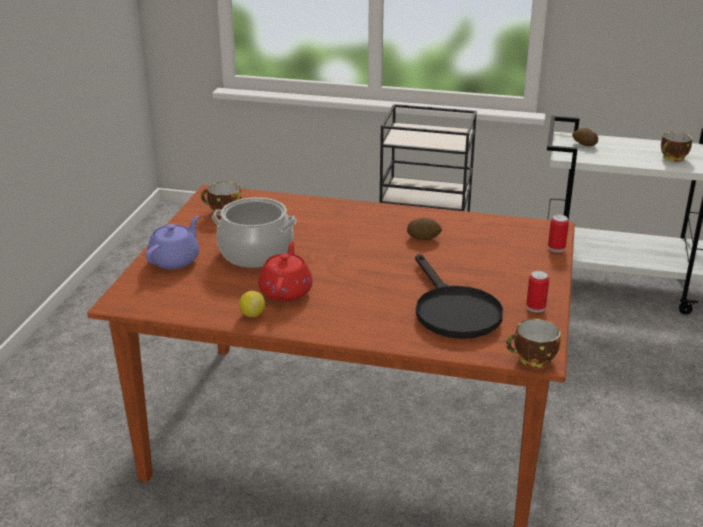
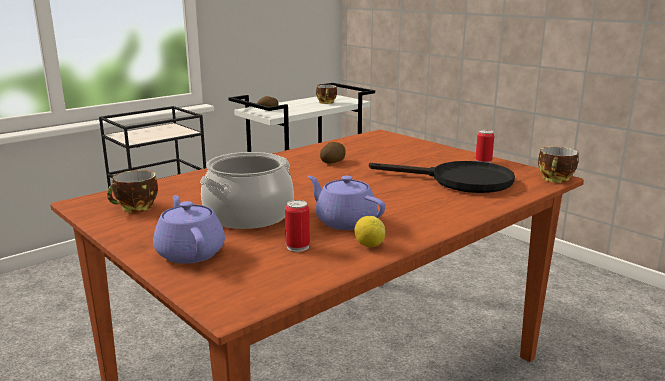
camera: 55 degrees left, 10 degrees down
red teapot [258,241,313,302] -> purple teapot [307,176,385,230]
can [548,214,569,252] -> can moved to [285,200,310,252]

